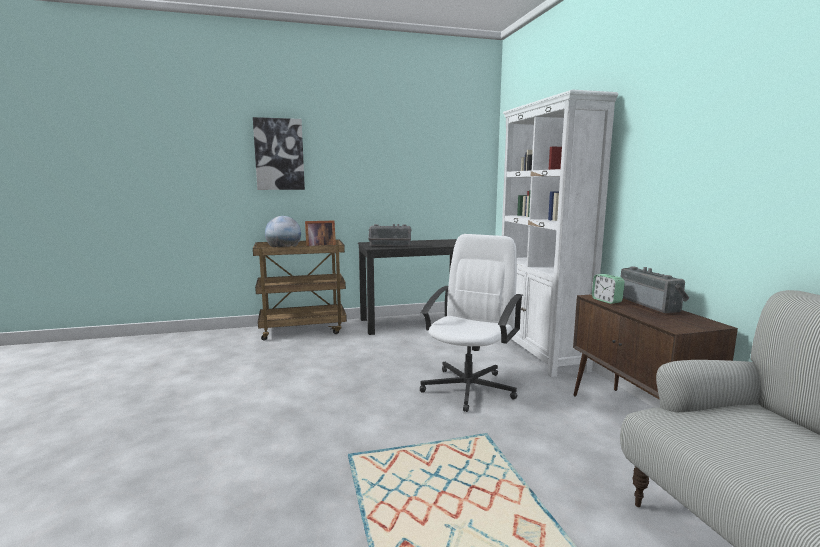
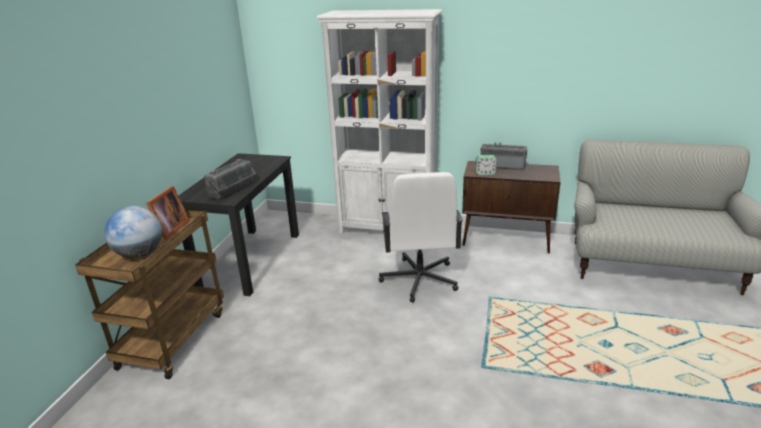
camera: 60 degrees left, 15 degrees up
picture [253,117,305,190] -> none
white office chair [420,234,523,412] -> white office chair turned 150 degrees counterclockwise [379,172,463,303]

